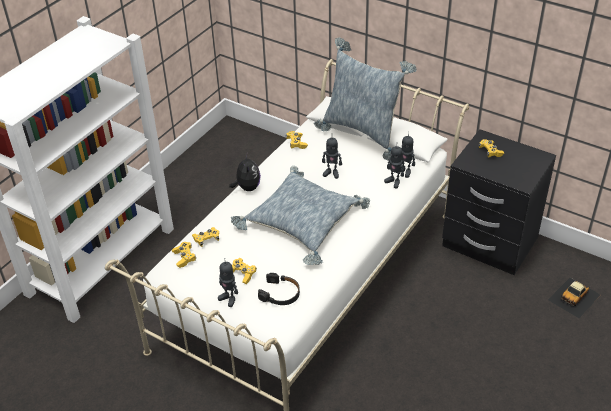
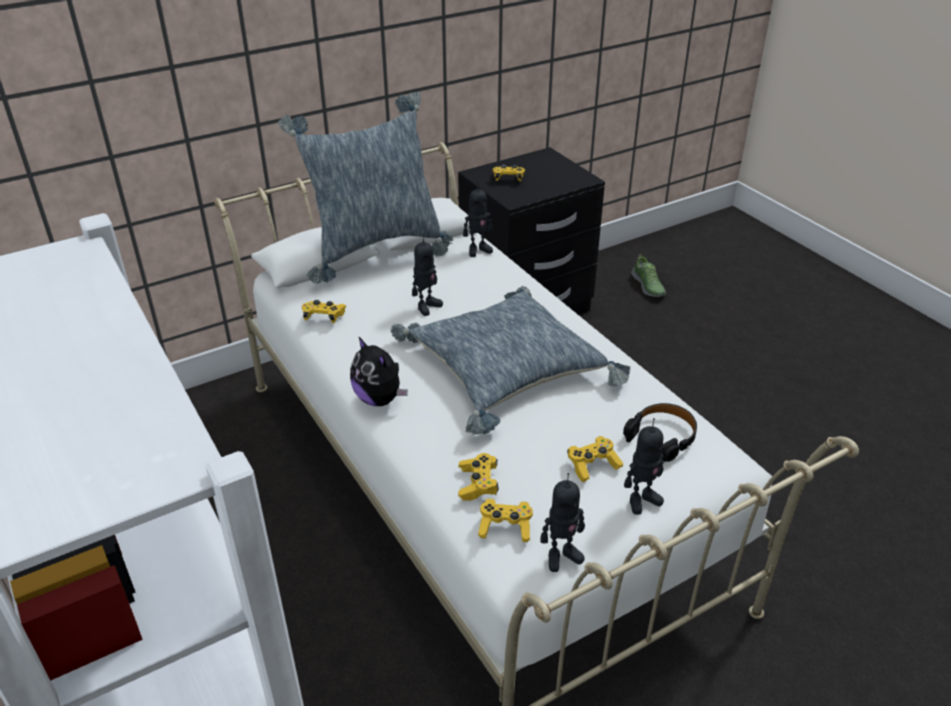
camera: 65 degrees left, 5 degrees down
plush toy [229,154,261,191] -> plush toy turned 150 degrees counterclockwise [350,336,408,406]
toy robot [384,146,404,188] -> toy robot moved to [540,473,585,572]
toy car [548,278,601,318] -> shoe [631,254,666,297]

